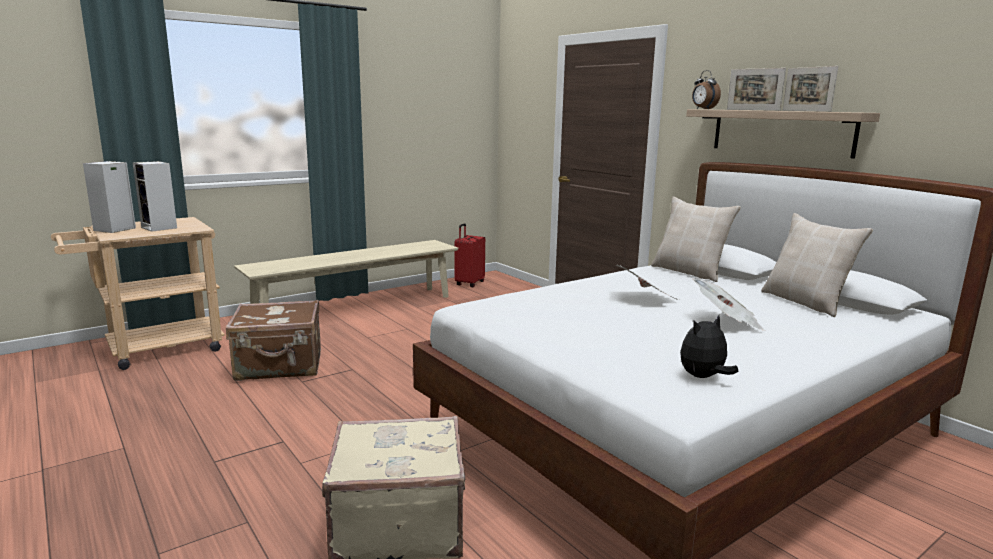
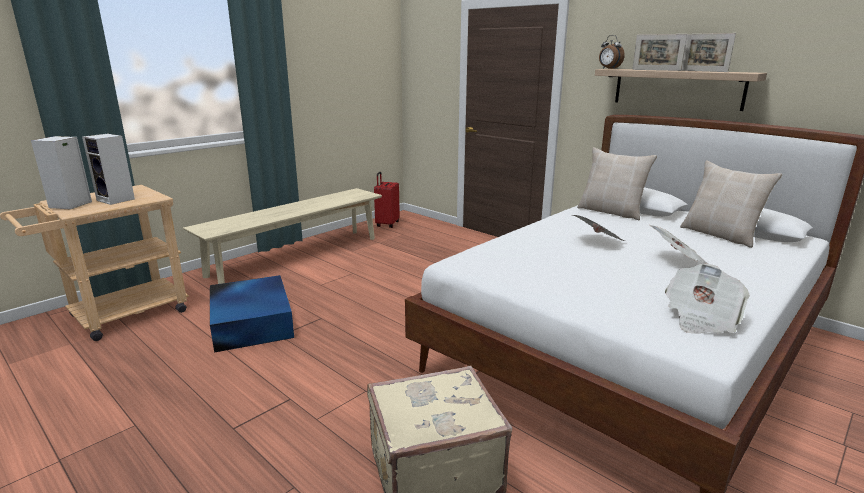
camera: 10 degrees left, 5 degrees up
brown suitcase [226,300,321,381] -> blue storage box [210,275,294,353]
plush toy [680,315,739,378] -> newspaper [665,263,750,334]

